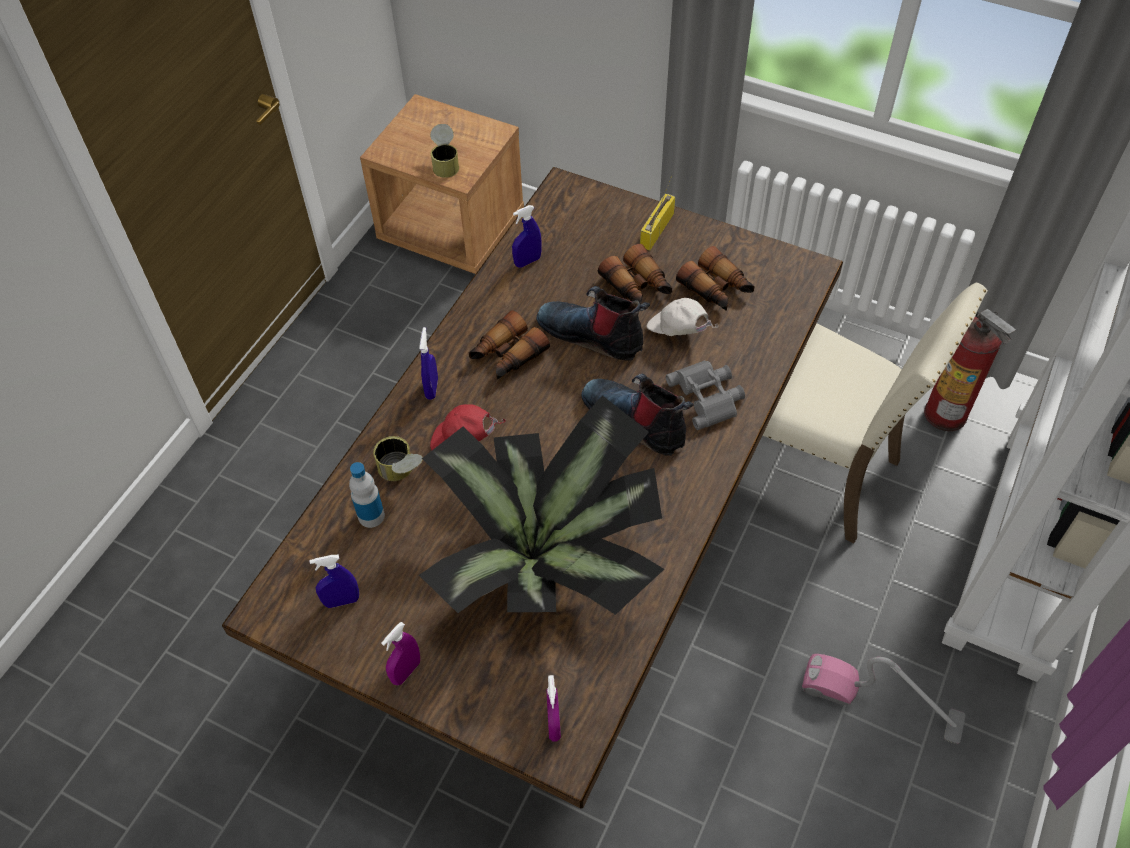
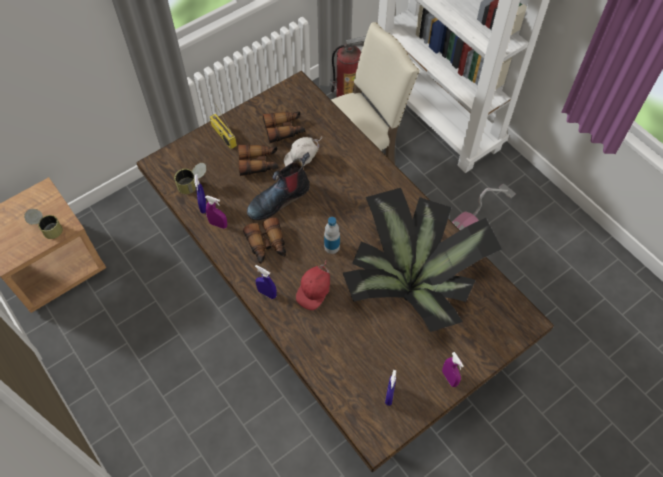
camera: 65 degrees left, 5 degrees up
bottle [349,462,385,528] -> bottle moved to [324,217,340,254]
can [373,436,423,481] -> can moved to [174,163,207,194]
purple spray bottle [547,675,561,742] -> purple spray bottle moved to [205,196,227,229]
boot [581,374,694,456] -> none
grey binoculars [666,361,745,430] -> none

